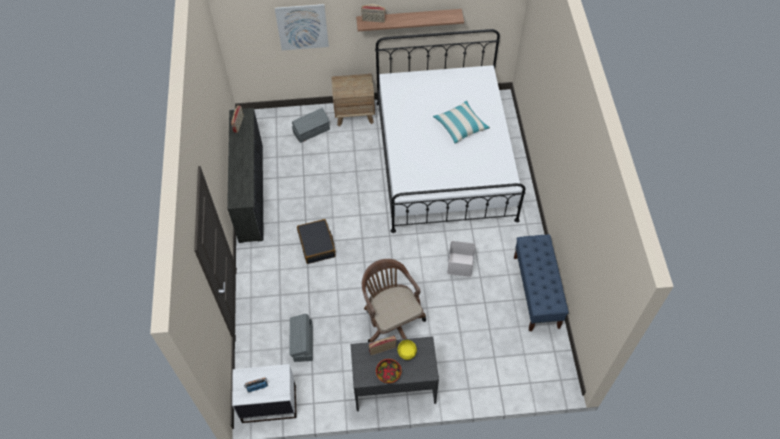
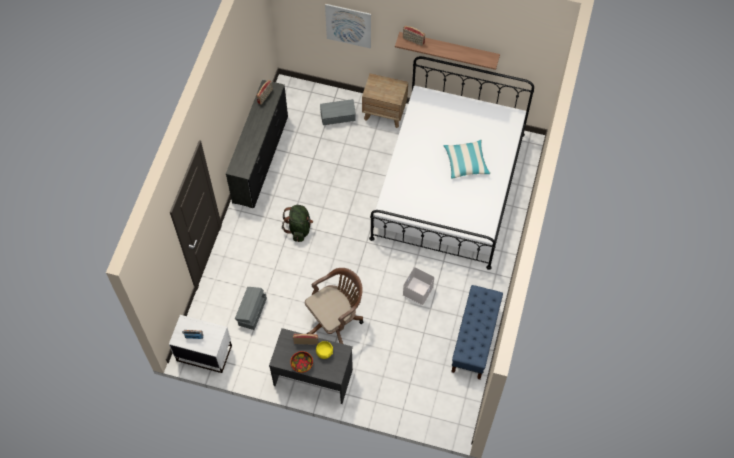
camera: 20 degrees right, 5 degrees up
black suitcase [297,219,336,264] -> green backpack [282,205,313,242]
brown office chair [362,259,426,342] -> brown office chair turned 60 degrees clockwise [305,268,363,344]

